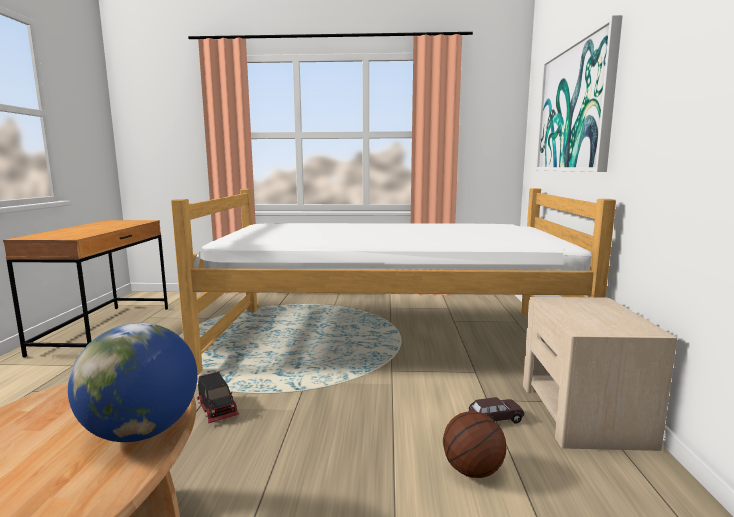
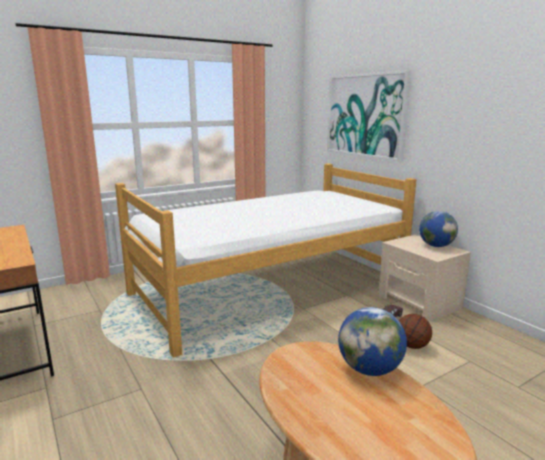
camera: 35 degrees left, 5 degrees up
toy truck [197,372,239,423] -> none
none -> globe [419,211,458,247]

